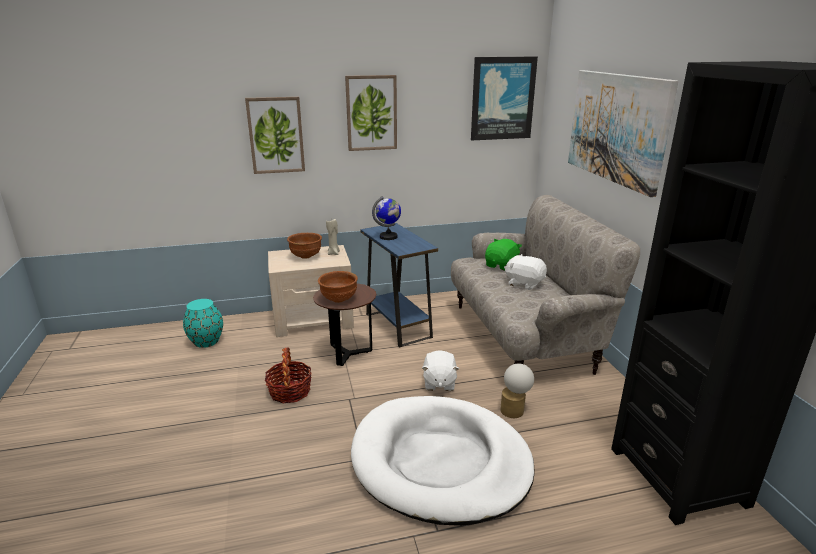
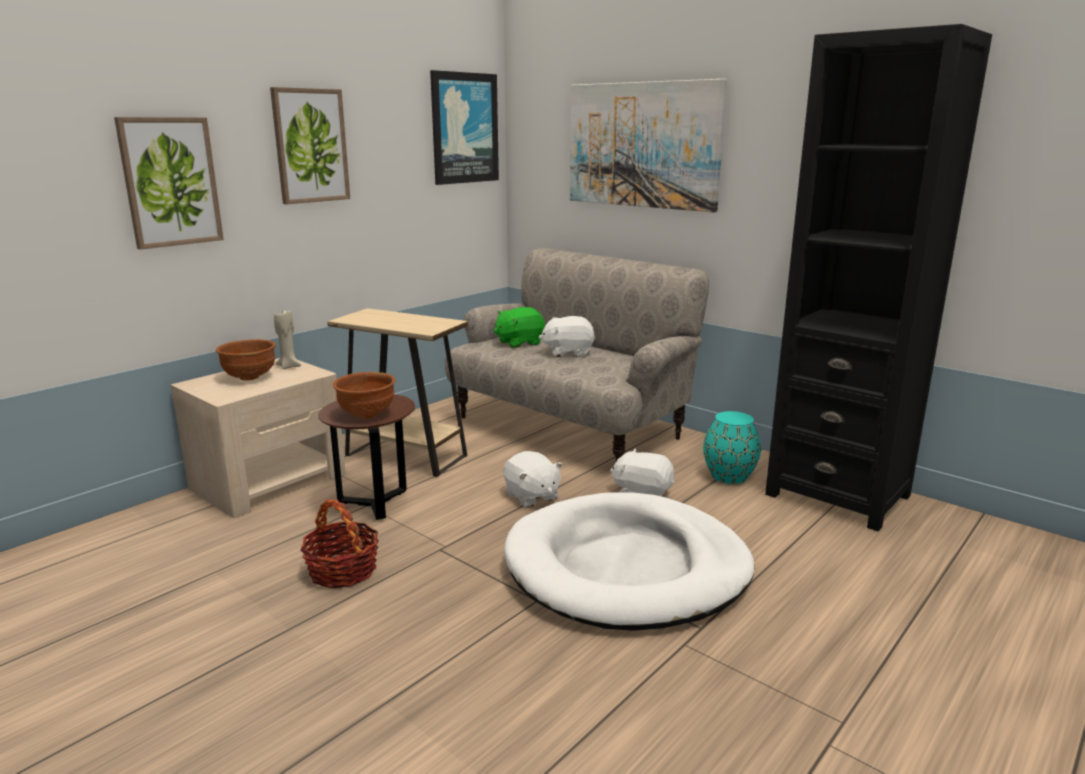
camera: 35 degrees left, 5 degrees down
turquoise vase [183,299,223,348] -> turquoise vase moved to [703,411,761,484]
blue side table [360,223,438,347] -> beige side table [327,308,468,477]
globe [372,196,401,240] -> none
green plush toy [485,239,522,271] -> green plush toy turned 120 degrees counterclockwise [494,307,545,348]
table lamp [500,363,534,418] -> white plush toy [610,449,674,496]

